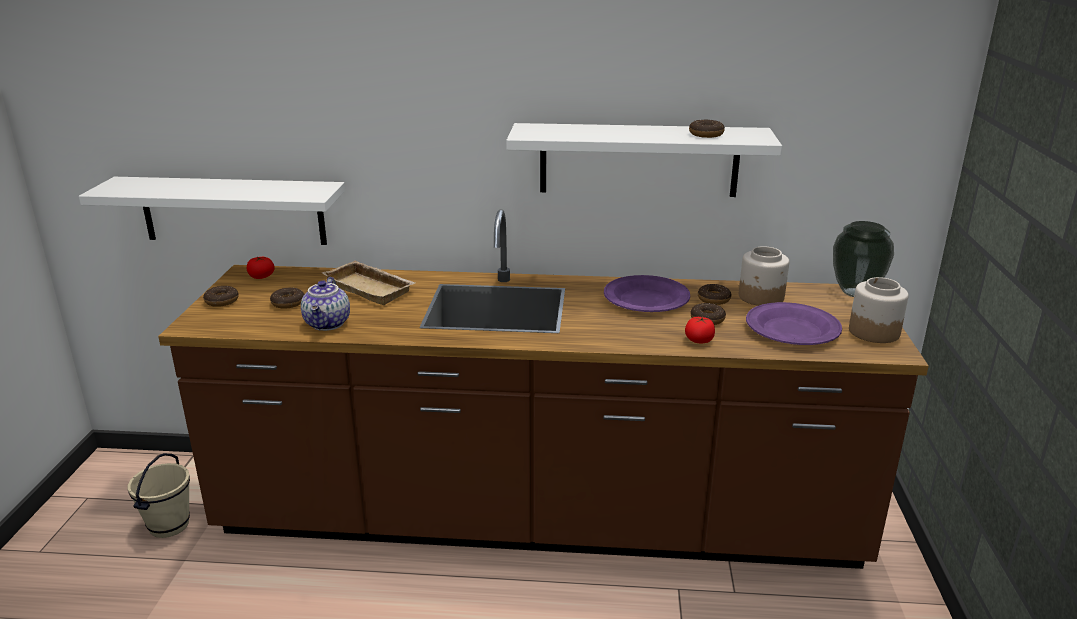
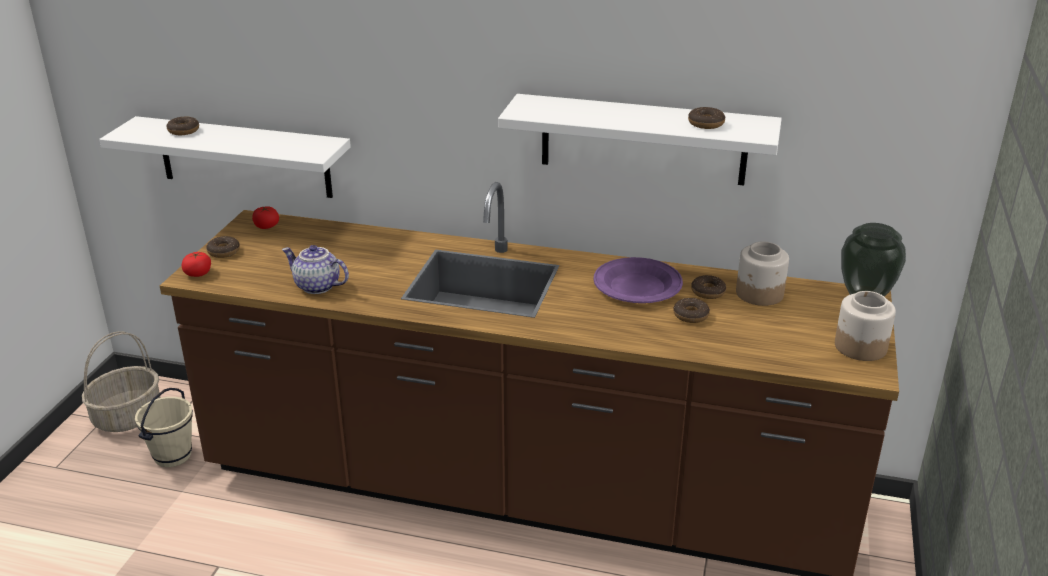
camera: 10 degrees right, 5 degrees up
donut [270,288,304,309] -> donut moved to [167,117,199,135]
teapot [301,277,350,331] -> teapot turned 105 degrees clockwise [282,245,349,294]
beige tray [322,260,415,305] -> none
tomato [685,316,715,343] -> tomato moved to [182,252,211,277]
purple plate [746,302,842,345] -> none
none -> basket [82,331,161,432]

